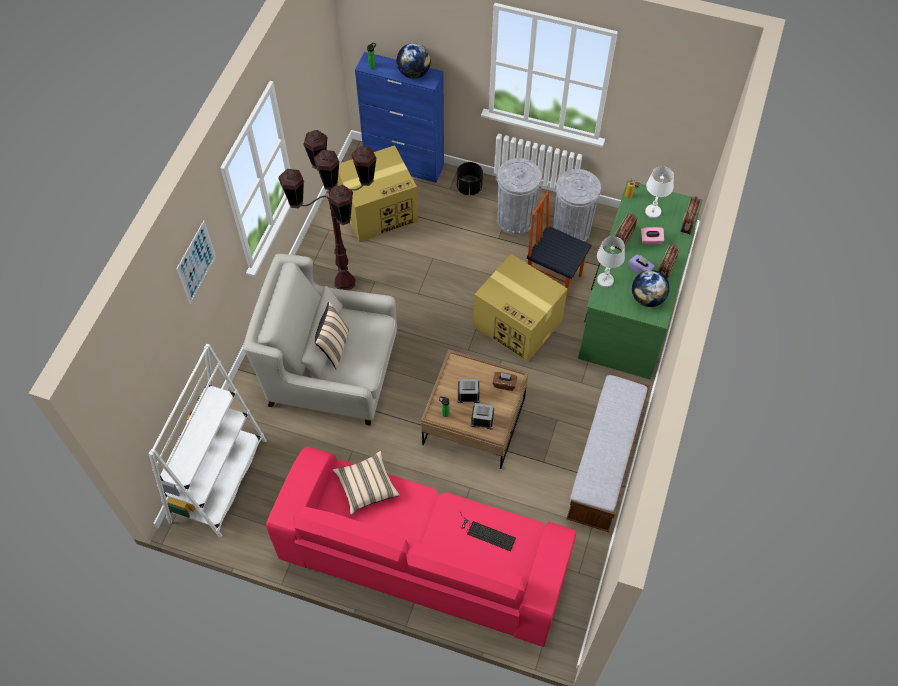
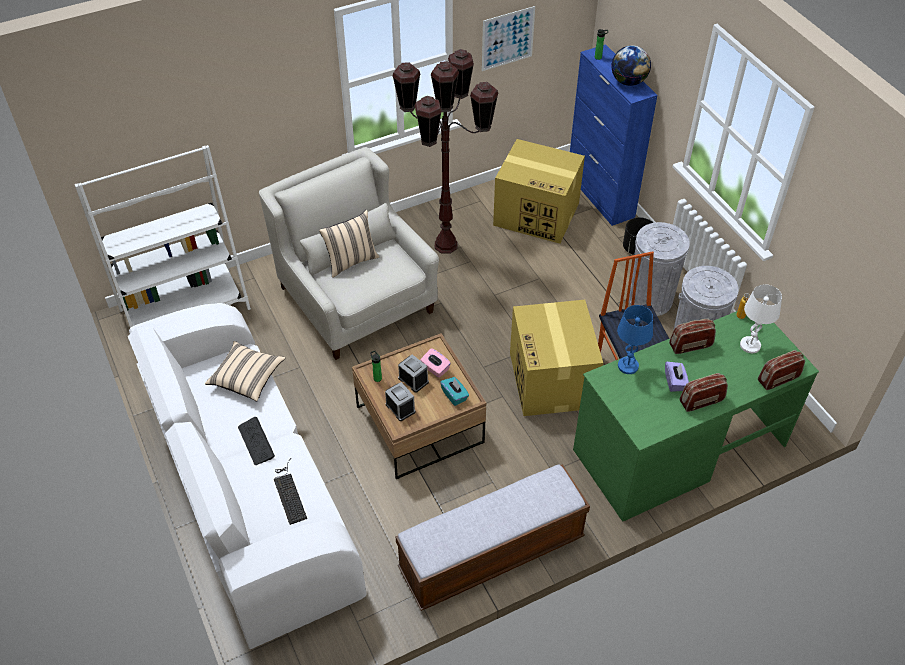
camera: 45 degrees right, 10 degrees down
picture [176,220,216,304] -> picture moved to [482,6,535,71]
pink sofa [266,446,576,647] -> white sofa [128,303,366,649]
brown tissue box [492,372,518,391] -> turquoise tissue box [440,377,469,406]
white table lamp [597,236,625,287] -> blue table lamp [617,305,653,374]
globe [632,270,670,307] -> none
pink tissue box [641,227,664,245] -> pink tissue box moved to [420,348,451,378]
none -> keyboard [238,417,275,465]

